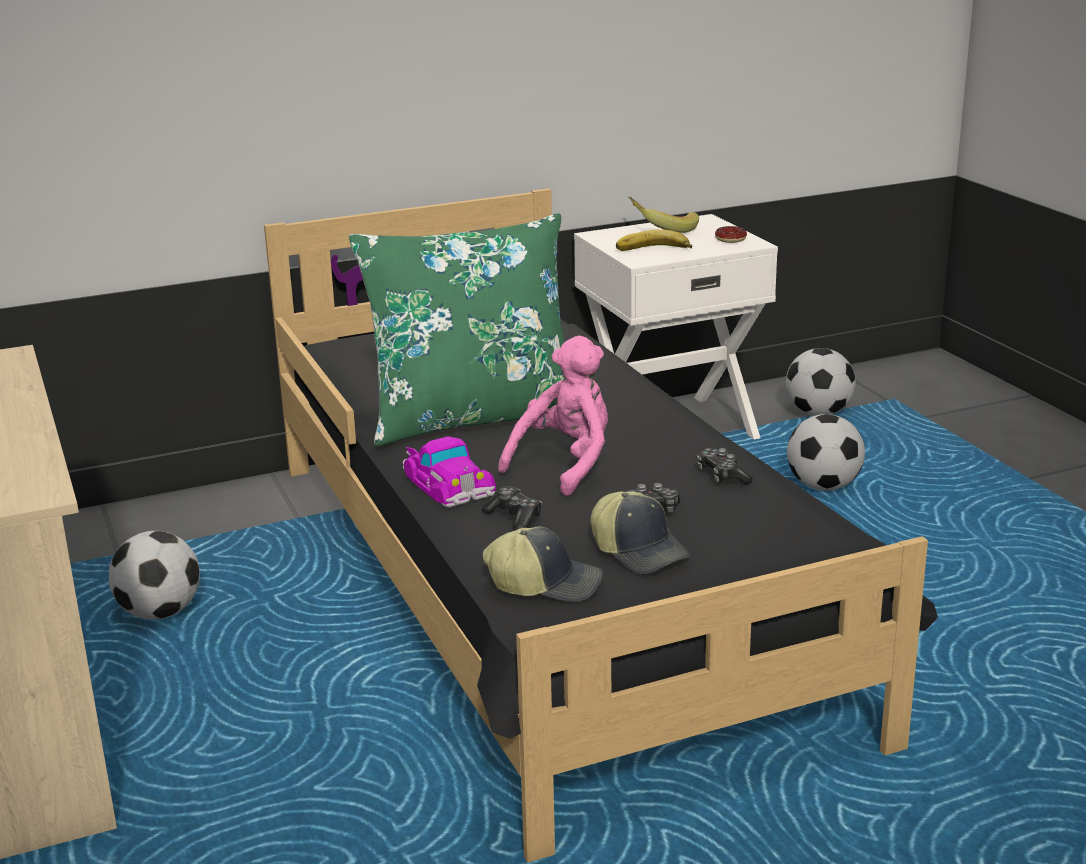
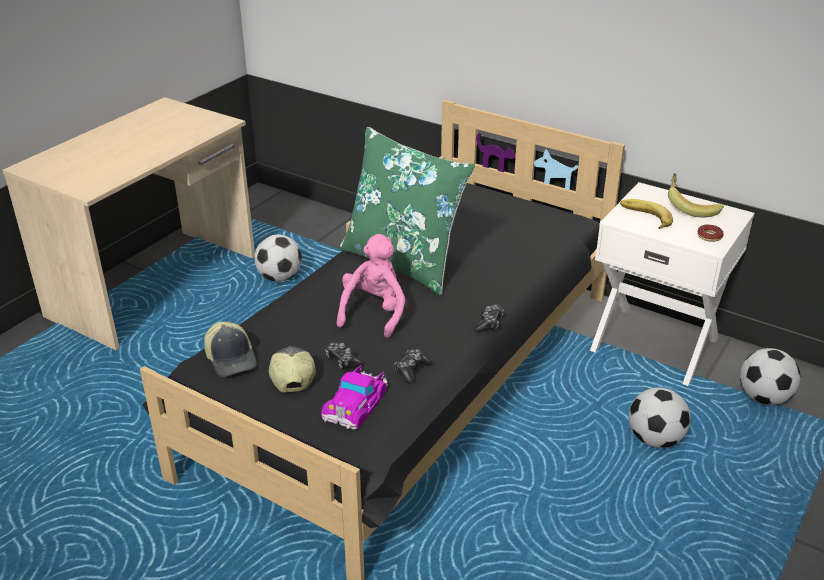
camera: 55 degrees right, 10 degrees up
toy car [402,436,496,507] -> toy car moved to [321,365,387,429]
game controller [482,486,542,531] -> game controller moved to [473,304,504,332]
pink plush toy [498,336,608,496] -> pink plush toy turned 75 degrees counterclockwise [337,234,405,338]
cap [590,491,690,575] -> cap turned 150 degrees clockwise [269,346,316,393]

